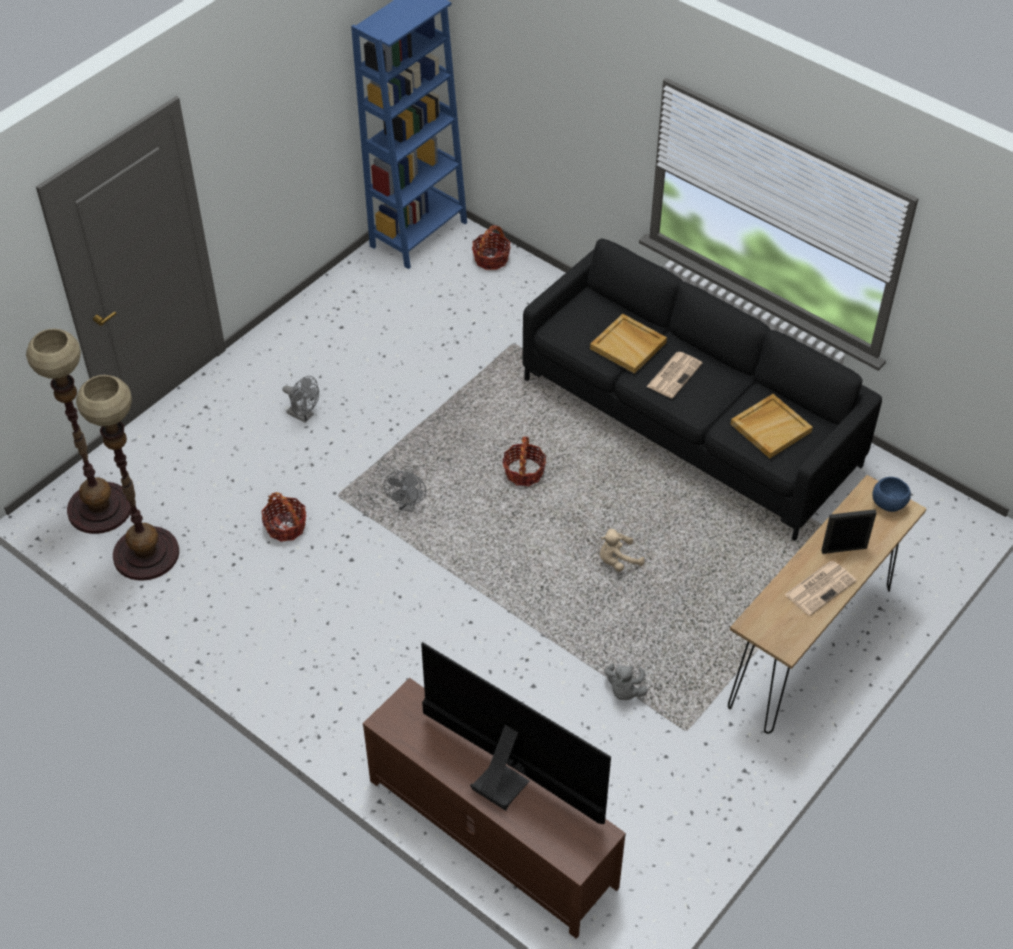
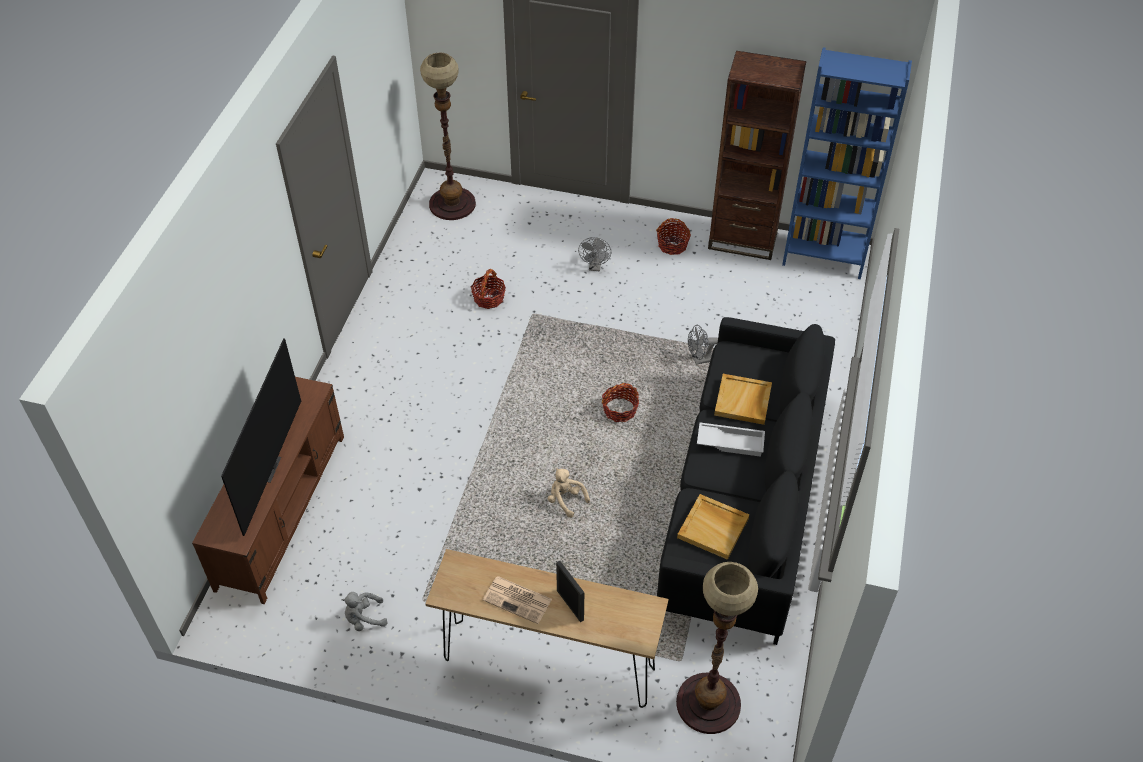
camera: 65 degrees right, 0 degrees up
floor lamp [76,375,179,581] -> floor lamp moved to [676,562,758,734]
grey fan [383,468,426,512] -> grey fan moved to [688,325,718,365]
basket [472,225,511,270] -> basket moved to [656,218,691,255]
grey plush toy [604,663,648,700] -> grey plush toy moved to [342,592,387,631]
newspaper [646,352,703,398] -> white tray [697,423,765,457]
blue bowl [873,477,911,512] -> none
none -> brown bookcase [708,51,806,260]

